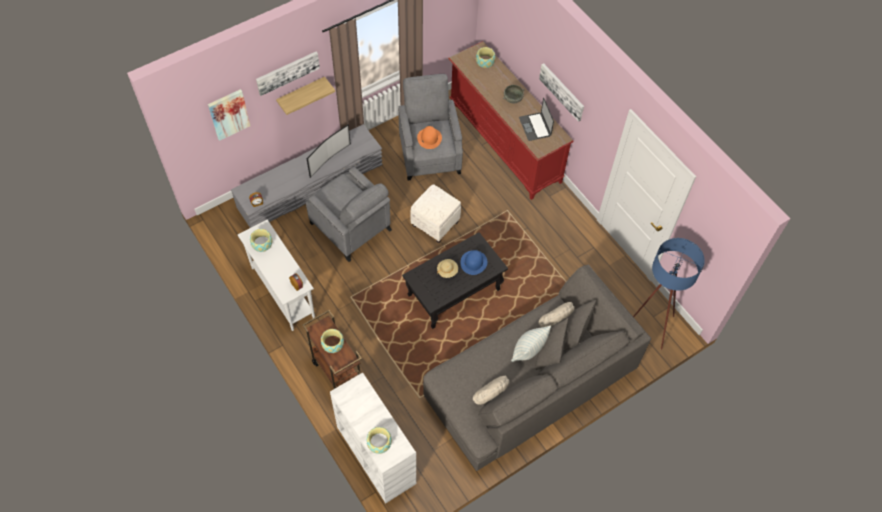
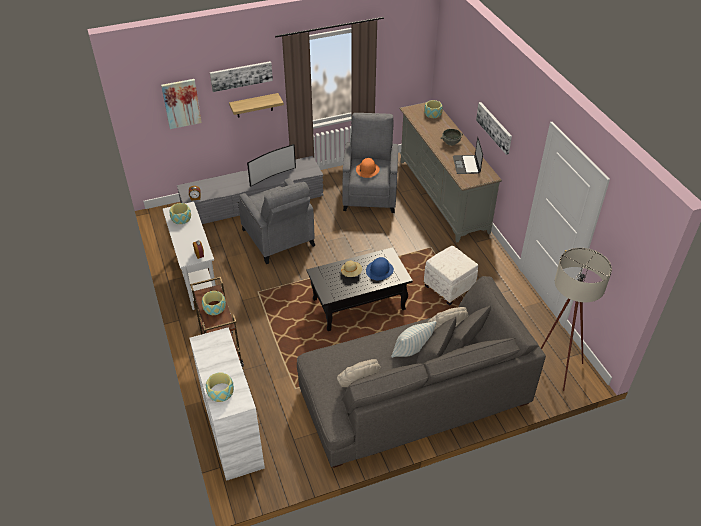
camera: 15 degrees right, 15 degrees down
white ottoman [410,184,461,243] -> white ottoman moved to [424,246,478,306]
red cabinet [448,41,574,200] -> grey cabinet [399,102,502,242]
blue floor lamp [633,238,705,350] -> beige floor lamp [541,248,612,391]

